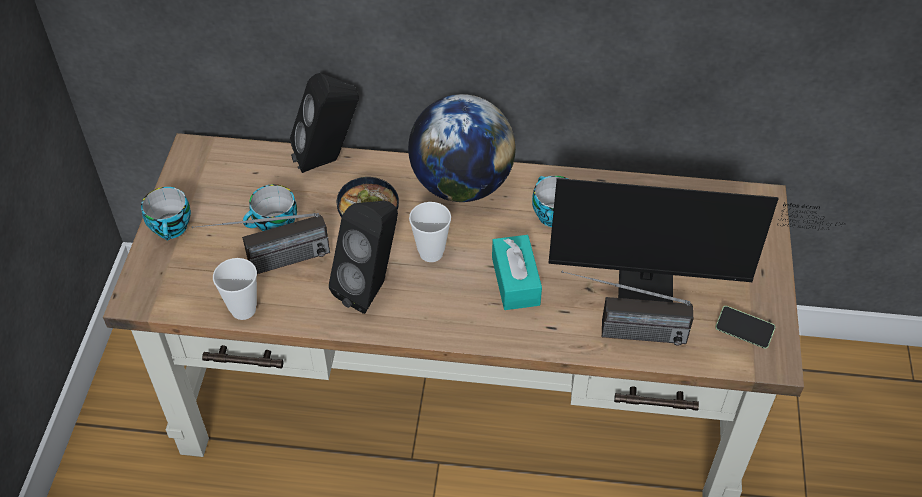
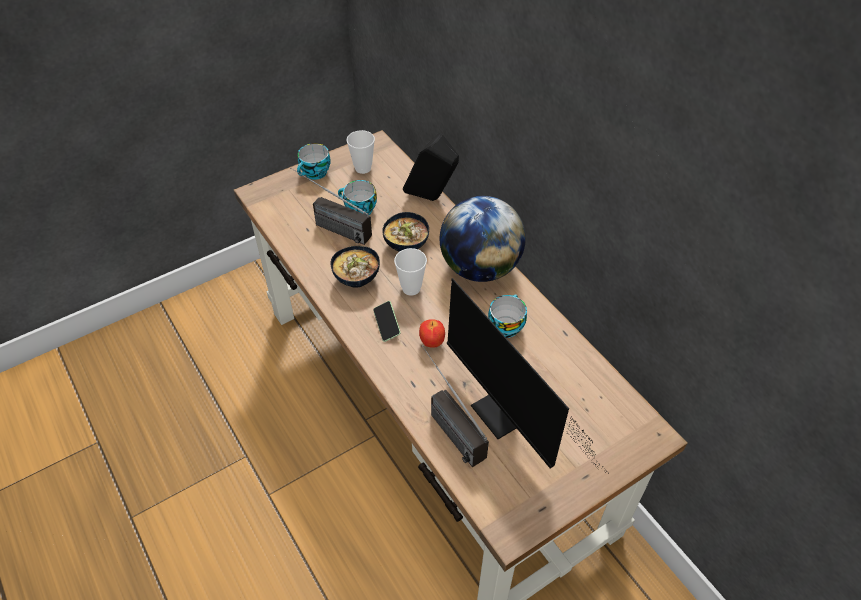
camera: 50 degrees right, 0 degrees up
cup [213,258,257,320] -> cup moved to [347,130,375,174]
black speaker [329,201,398,314] -> bowl [330,246,380,288]
turquoise tissue box [492,235,542,310] -> apple [419,319,445,348]
phone [715,306,775,349] -> phone moved to [373,301,401,342]

